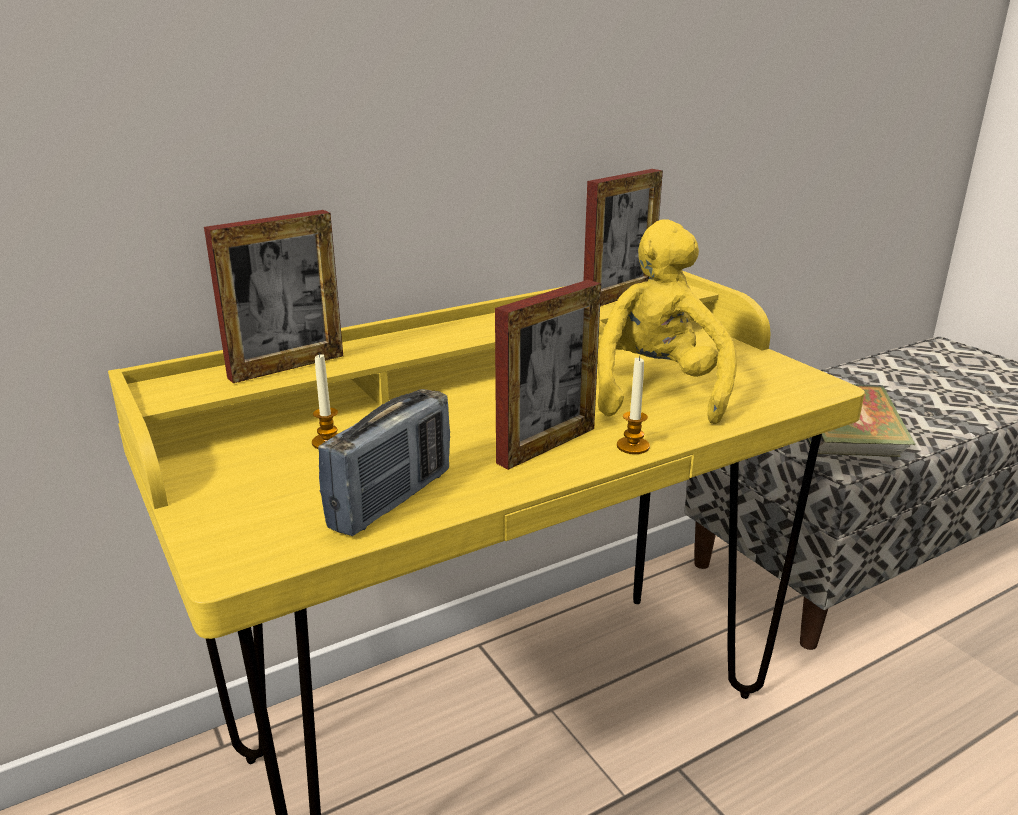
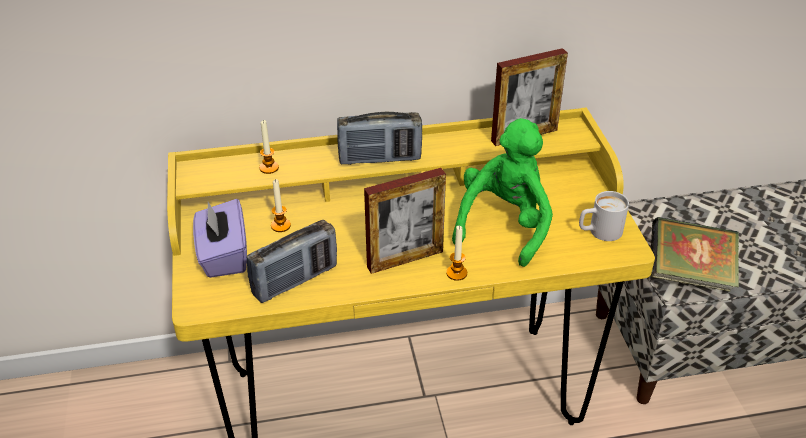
camera: 20 degrees right, 15 degrees up
picture frame [204,210,343,383] -> candle [259,120,279,174]
yellow plush toy [597,219,737,424] -> green plush toy [452,118,553,267]
none -> purple tissue box [193,199,247,278]
none -> radio [337,111,422,165]
none -> white mug [579,191,629,241]

